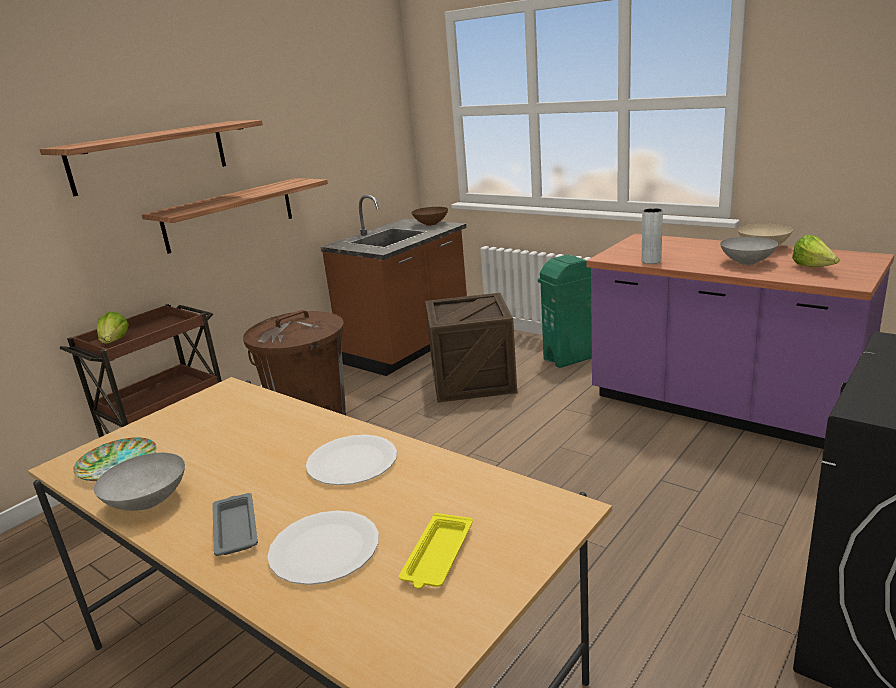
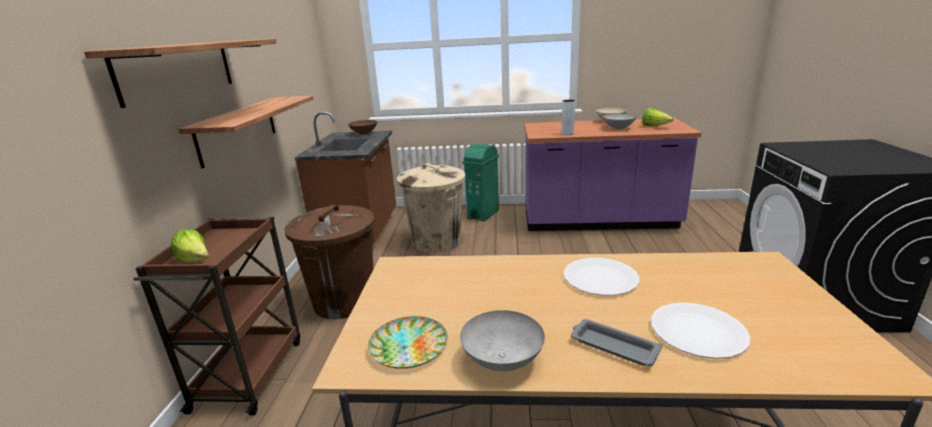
camera: 35 degrees left, 0 degrees up
yellow tray [399,513,473,589] -> none
crate [425,293,517,402] -> beige trash can [397,163,465,253]

